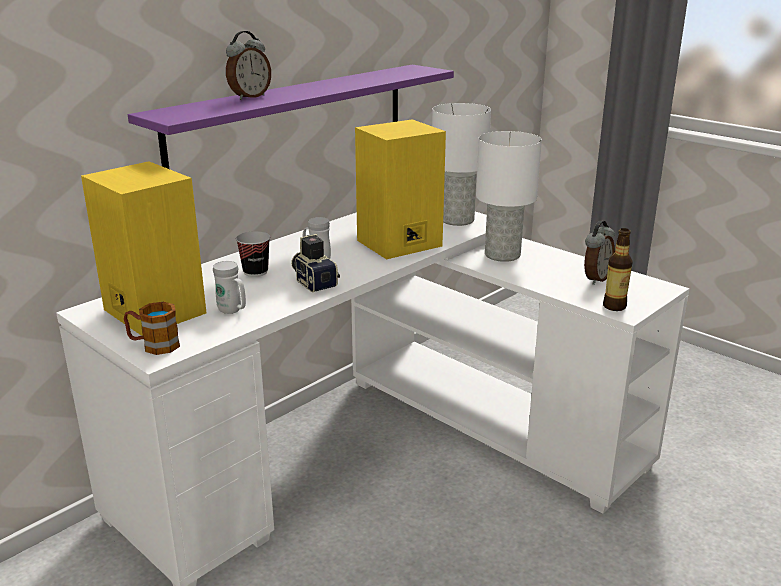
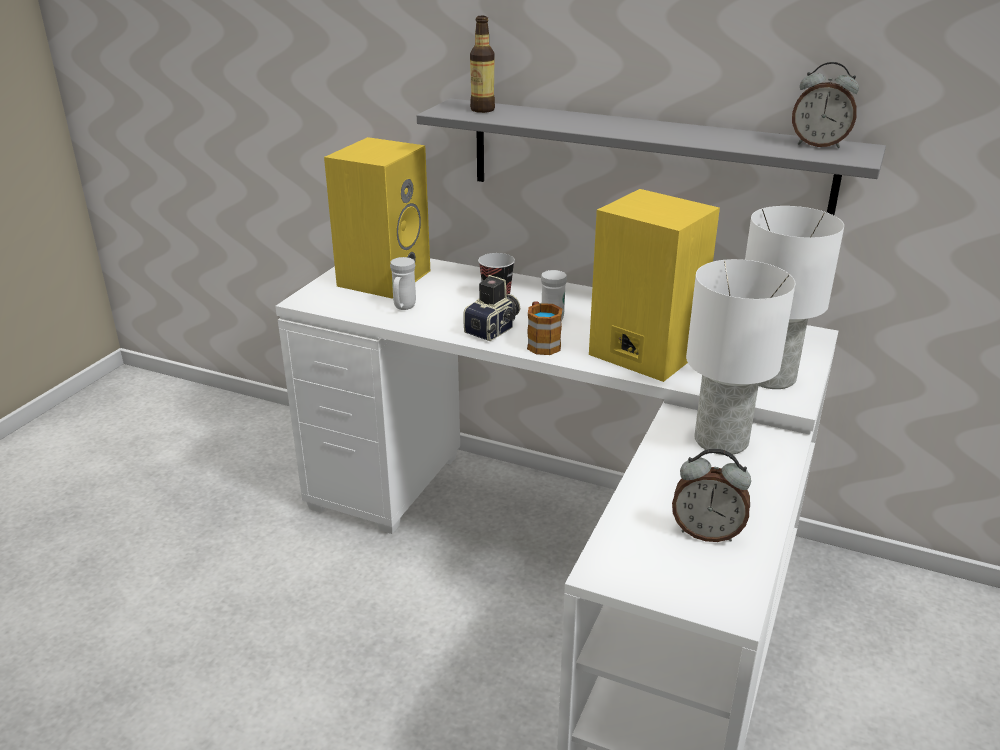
camera: 70 degrees right, 5 degrees up
mug [124,302,180,355] -> mug moved to [527,301,562,355]
purple shelf [128,65,454,169] -> grey shelf [417,98,886,215]
alarm clock [226,31,271,100] -> alarm clock moved to [792,62,859,148]
bottle [603,228,633,311] -> bottle moved to [470,16,495,113]

